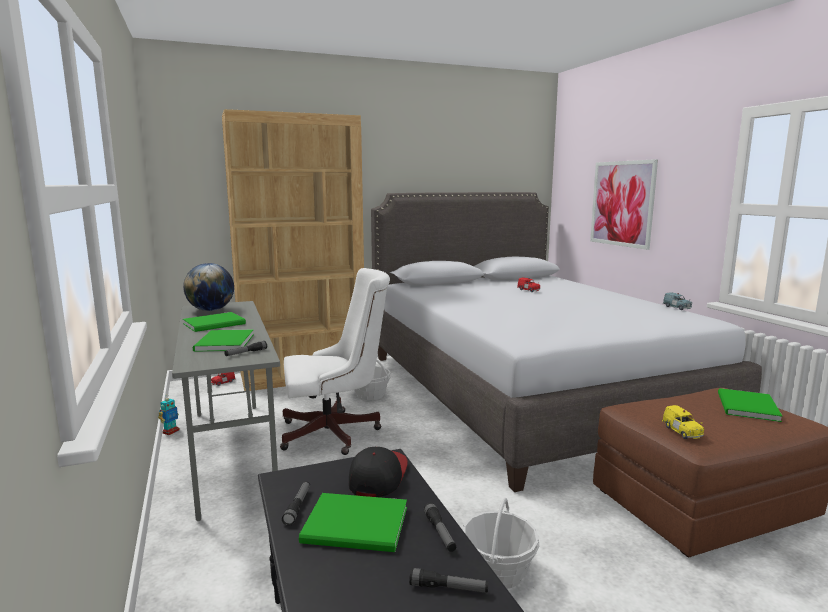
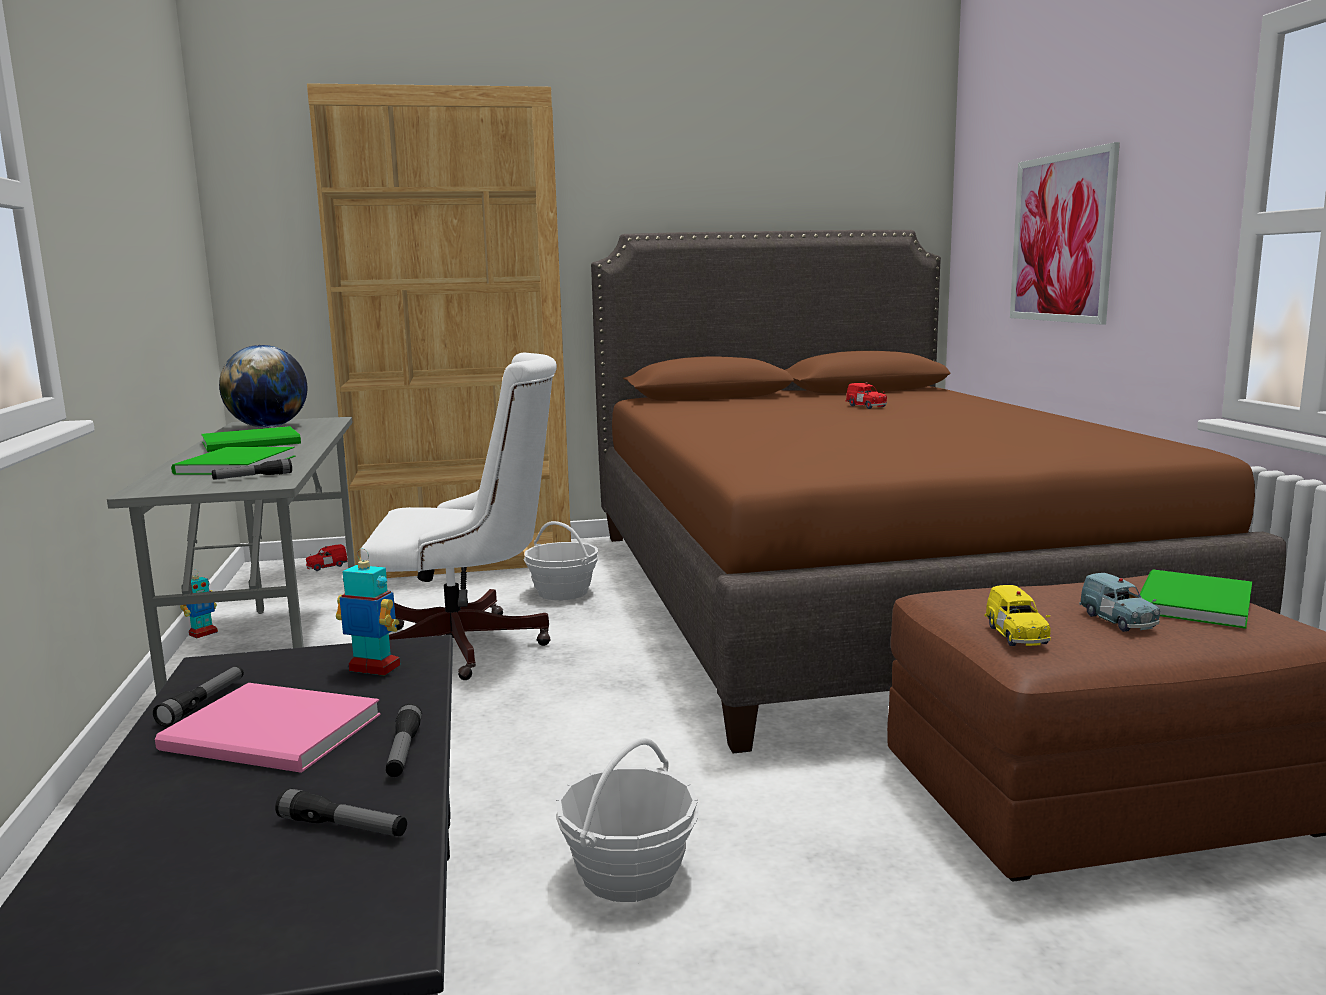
camera: 10 degrees right, 0 degrees up
green book [299,493,407,552] -> pink book [155,683,381,773]
cap [349,447,408,497] -> toy robot [336,549,400,676]
grey bed [371,192,762,492] -> brown bed [591,230,1286,754]
blue toy car [663,292,692,310] -> blue toy car moved to [1079,573,1160,632]

